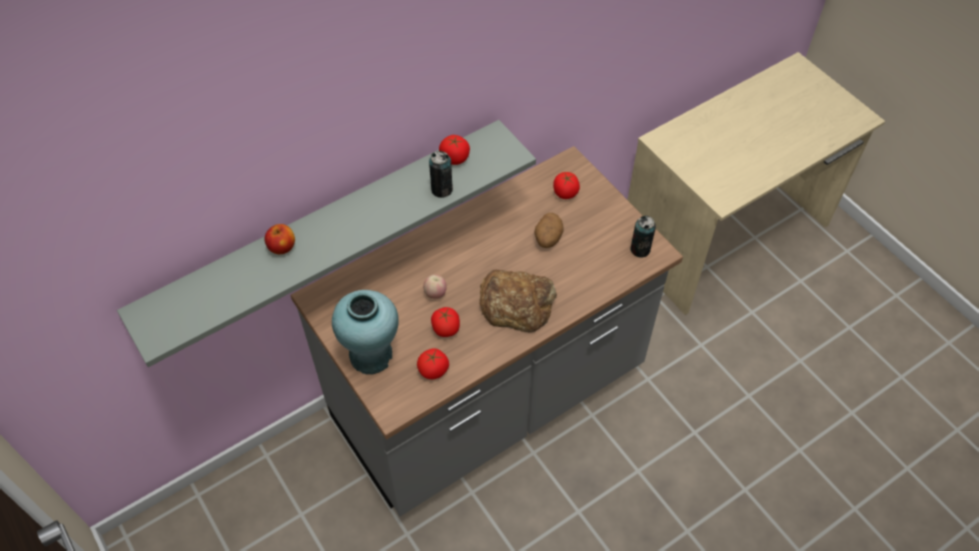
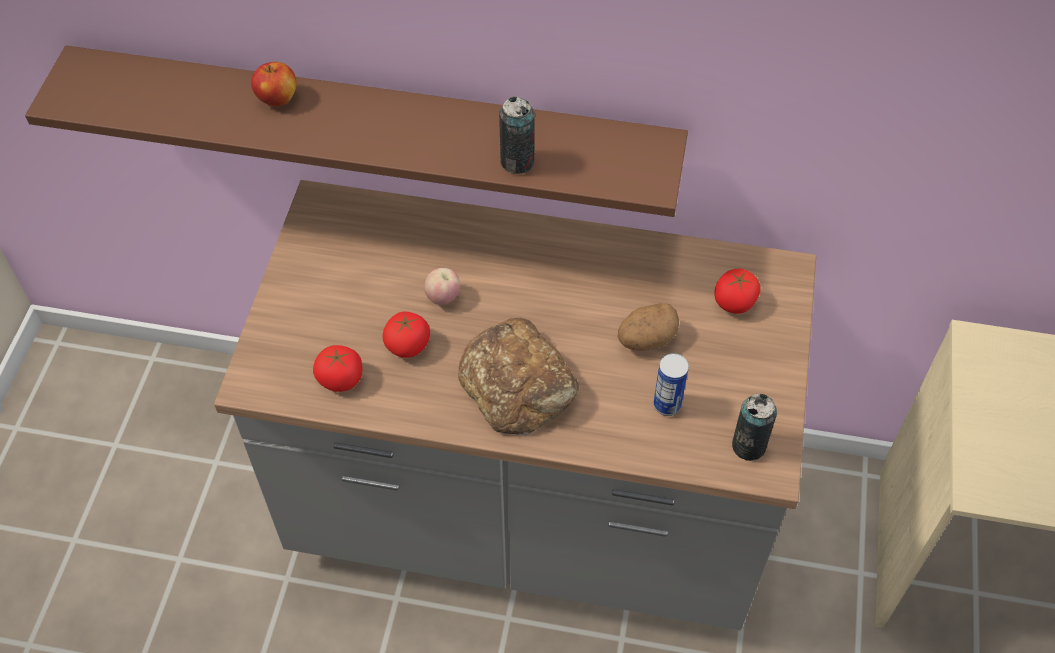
camera: 45 degrees right, 0 degrees up
grey shelf [117,120,536,367] -> brown shelf [25,45,688,217]
turquoise vase [332,290,399,375] -> none
tomato [439,135,470,165] -> none
none -> can [653,353,689,416]

